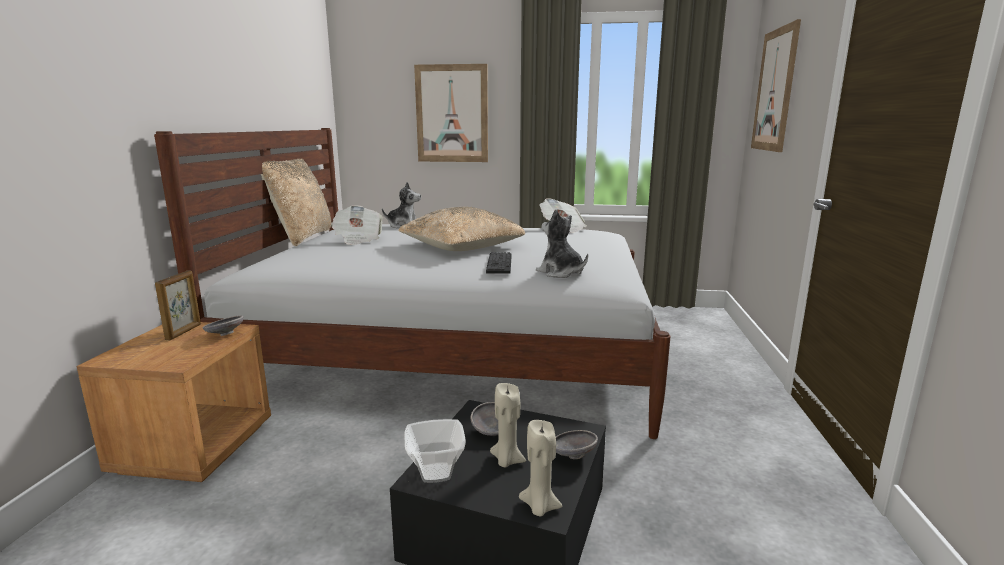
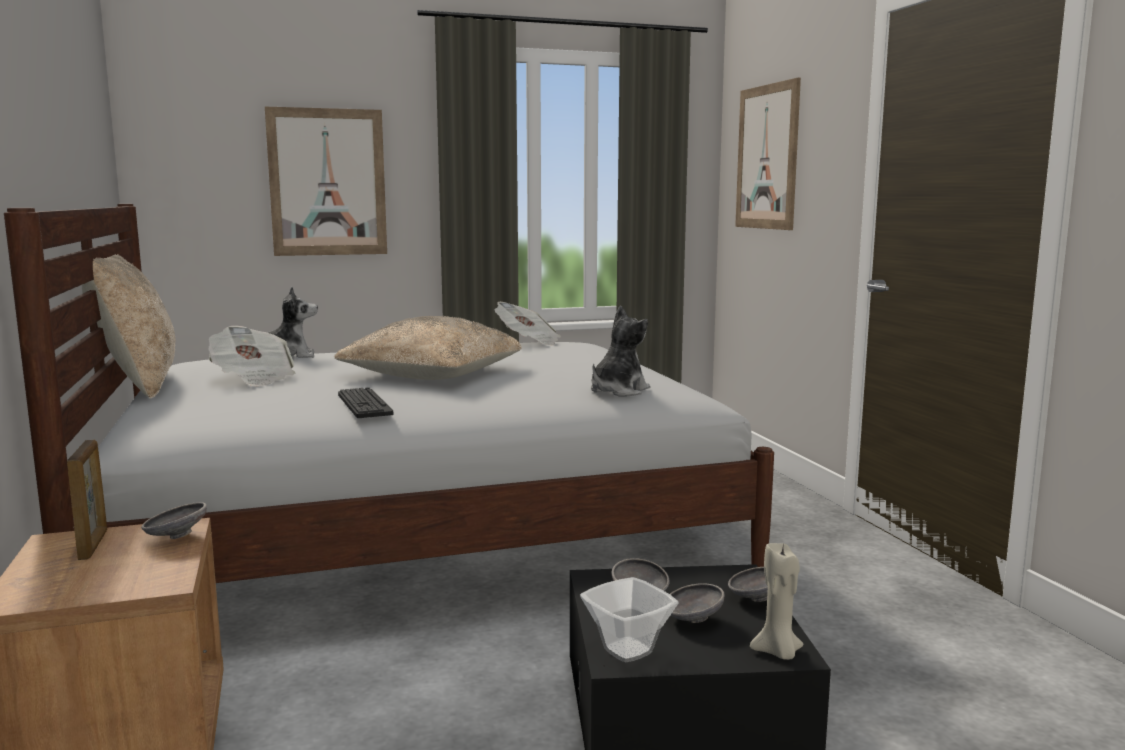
camera: 25 degrees left, 5 degrees down
keyboard [486,252,512,274] -> keyboard moved to [338,387,394,418]
beige candle [490,383,526,468] -> grey bowl [670,583,725,623]
plush toy [536,209,588,278] -> plush toy turned 105 degrees clockwise [591,305,650,397]

